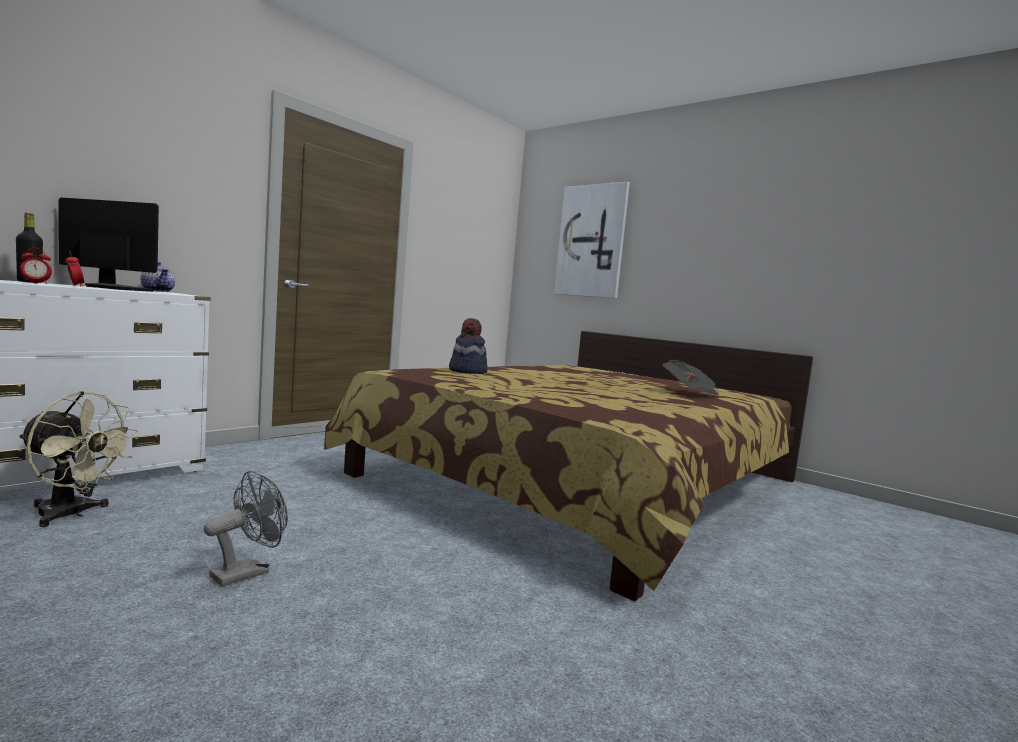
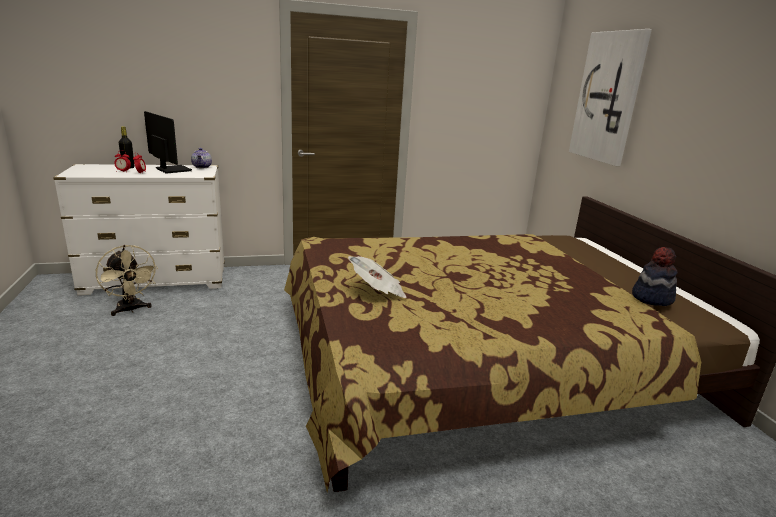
camera: 35 degrees right, 15 degrees up
grey fan [204,471,288,587] -> none
hat [449,318,488,374] -> hat moved to [632,247,677,306]
newspaper [662,360,719,395] -> newspaper moved to [348,256,407,298]

